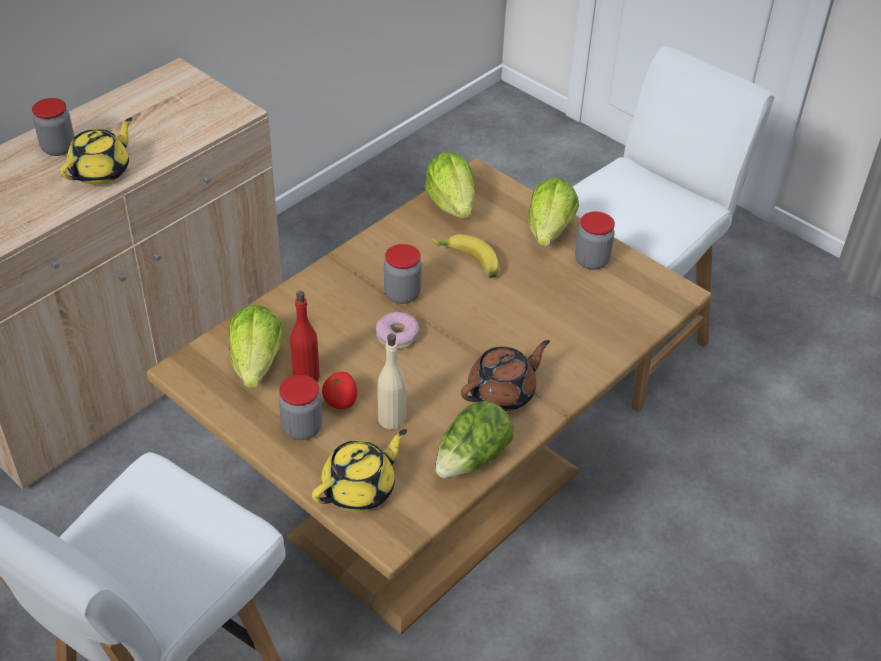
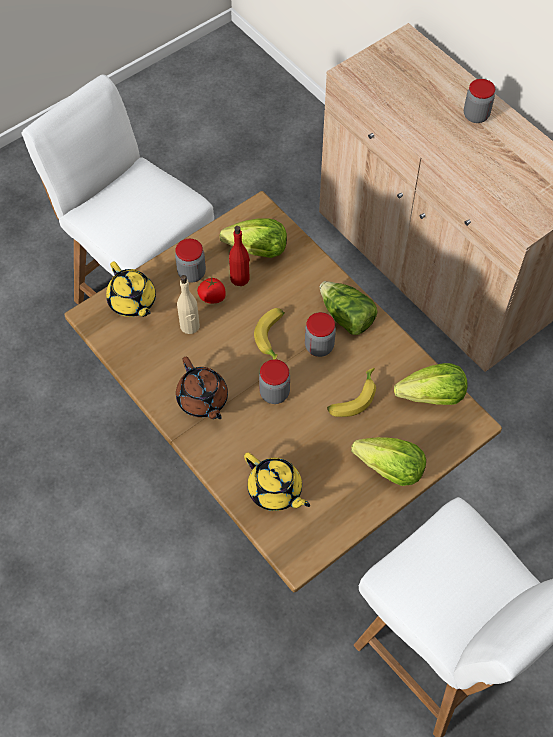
camera: 100 degrees right, 15 degrees up
yellow teapot [60,117,132,185] -> yellow teapot moved to [244,452,310,511]
donut [375,312,420,349] -> banana [254,308,285,359]
lettuce [435,401,514,478] -> lettuce moved to [320,281,377,335]
jar [575,212,615,270] -> jar moved to [259,359,290,404]

